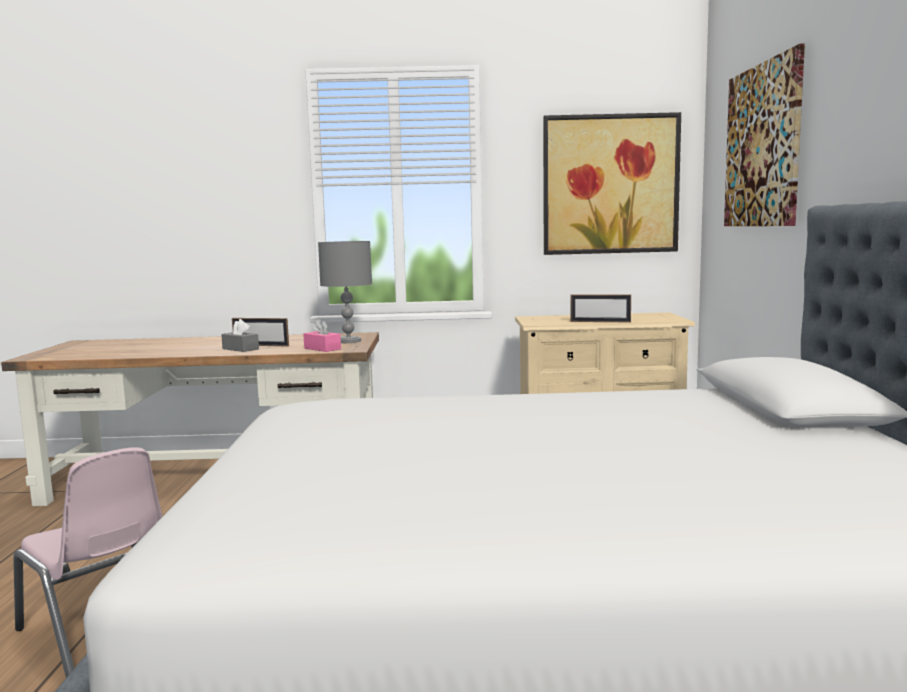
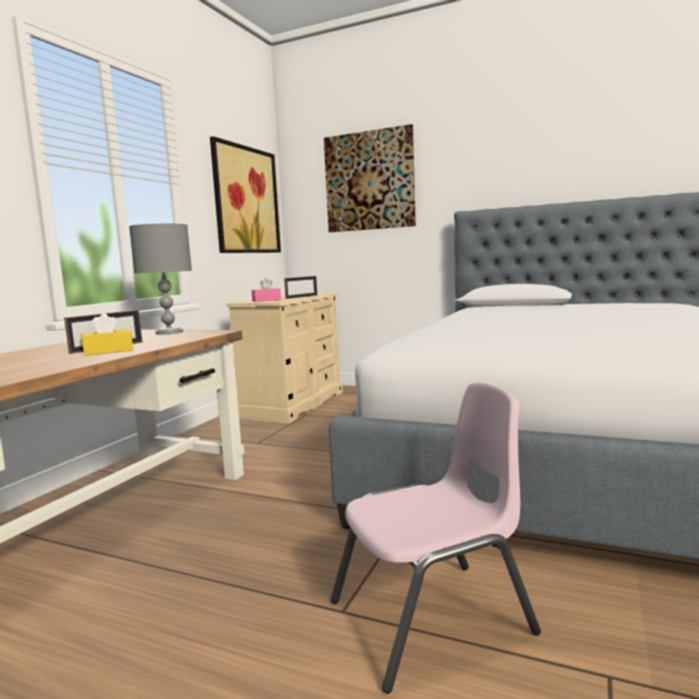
camera: 65 degrees left, 0 degrees up
grey tissue box [221,319,259,352] -> yellow tissue box [81,313,133,356]
pink tissue box [303,319,341,352] -> pink tissue box moved to [252,278,281,302]

